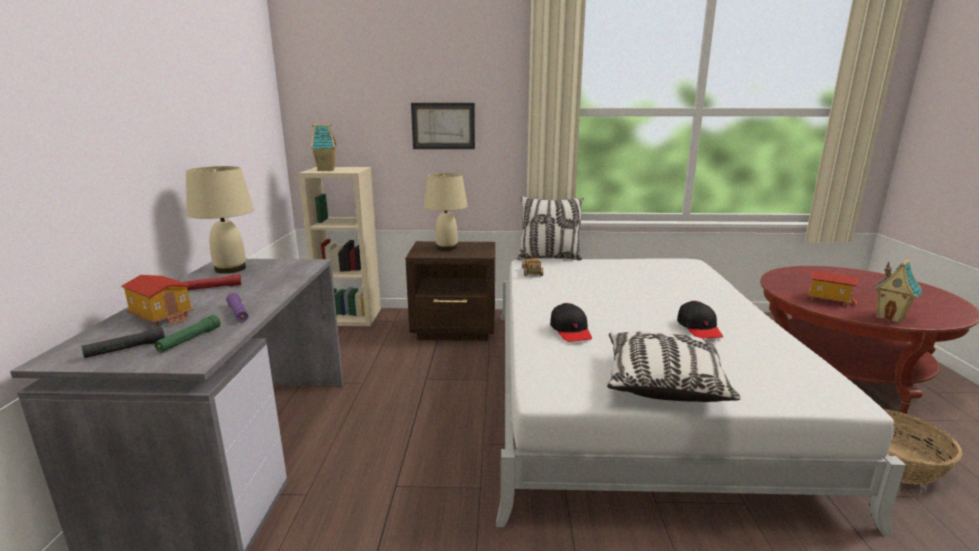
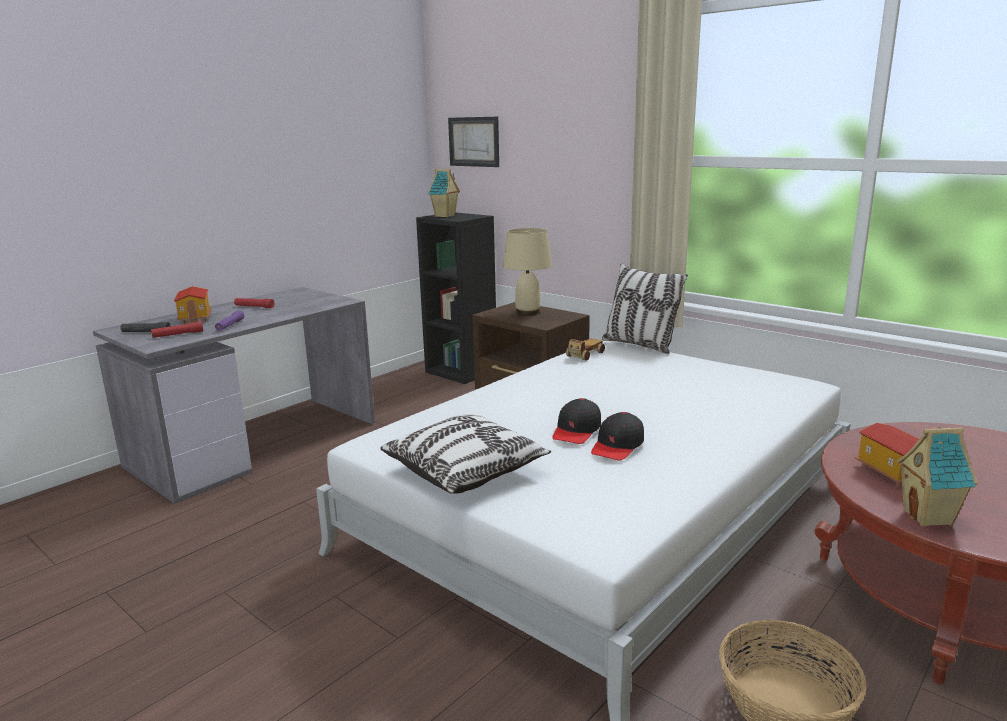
camera: 40 degrees right, 0 degrees up
green flashlight [154,315,221,352] -> red flashlight [151,321,203,338]
beige table lamp [186,166,254,274] -> none
beige bookcase [299,167,381,326] -> black bookcase [416,212,496,384]
picture [411,103,475,149] -> picture moved to [448,117,499,167]
black cap [550,303,592,342] -> black cap moved to [552,398,601,444]

